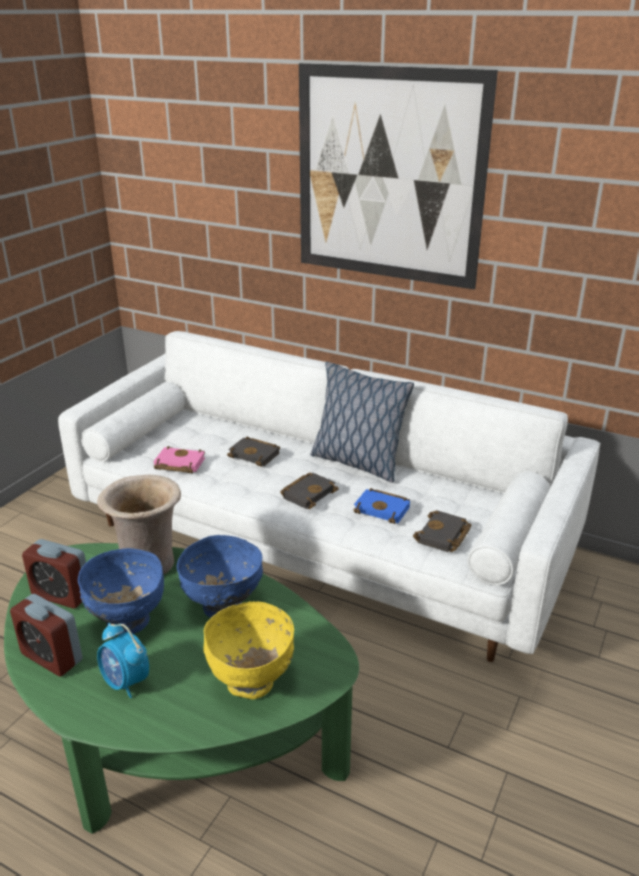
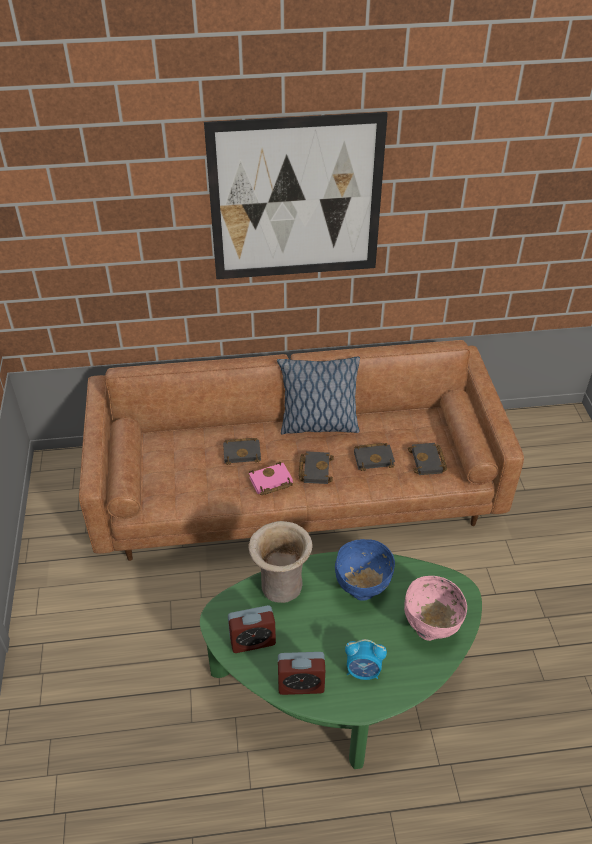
camera: 35 degrees left, 15 degrees up
white sofa [58,331,600,662] -> brown sofa [79,340,524,561]
blue bowl [78,548,164,635] -> none
pink book [154,446,205,474] -> pink book moved to [249,462,293,495]
yellow bowl [203,601,294,699] -> pink bowl [404,576,467,641]
blue book [354,488,410,524] -> black book [354,443,395,471]

